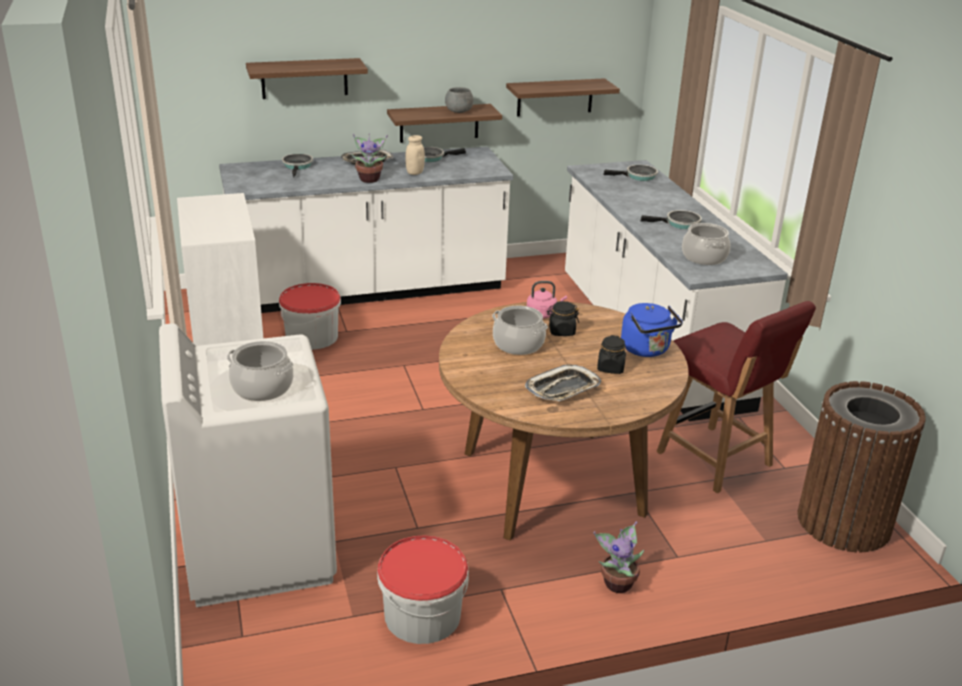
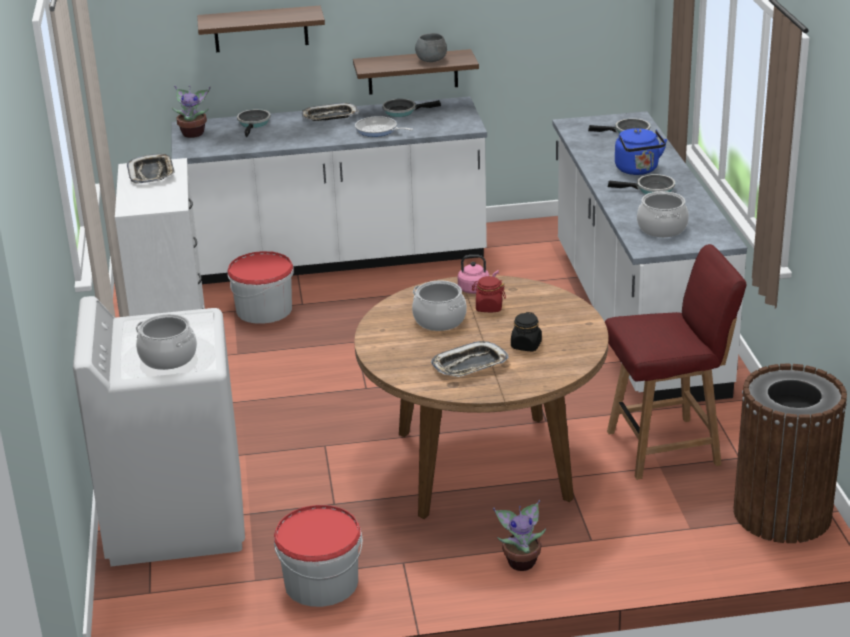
camera: 10 degrees right, 0 degrees up
potted plant [351,133,388,183] -> potted plant moved to [172,85,211,138]
beige jar [405,135,425,175] -> frying pan [355,116,413,137]
shelf [506,78,620,116] -> none
black jar [547,301,579,336] -> red jar [472,276,506,312]
blue kettle [621,303,683,357] -> blue kettle moved to [615,128,667,175]
red chair [657,301,816,493] -> red chair turned 75 degrees counterclockwise [605,244,747,480]
none -> tray [127,154,175,184]

